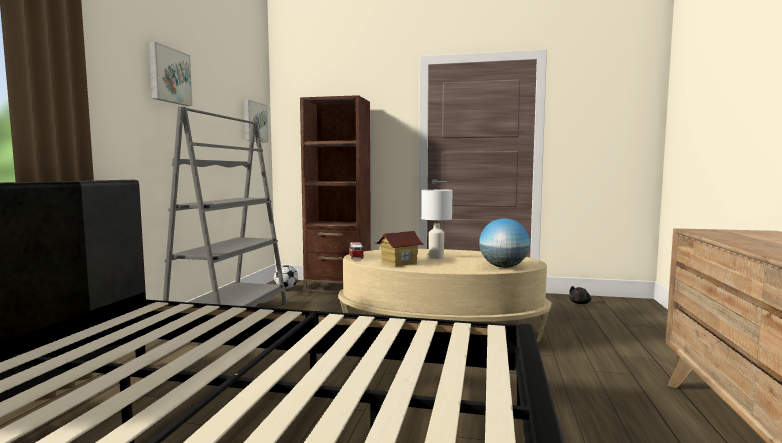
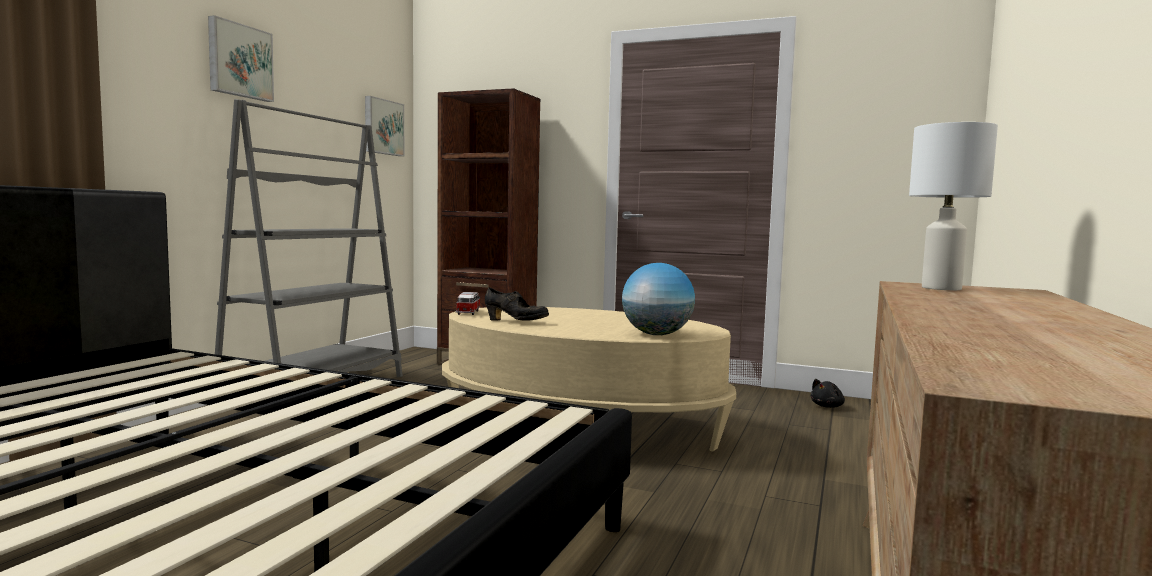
camera: 10 degrees right, 0 degrees up
football [274,265,298,289] -> none
toy house [375,231,423,266] -> black shoe [485,287,549,321]
white table lamp [421,189,452,259] -> white table lamp moved to [909,122,998,290]

